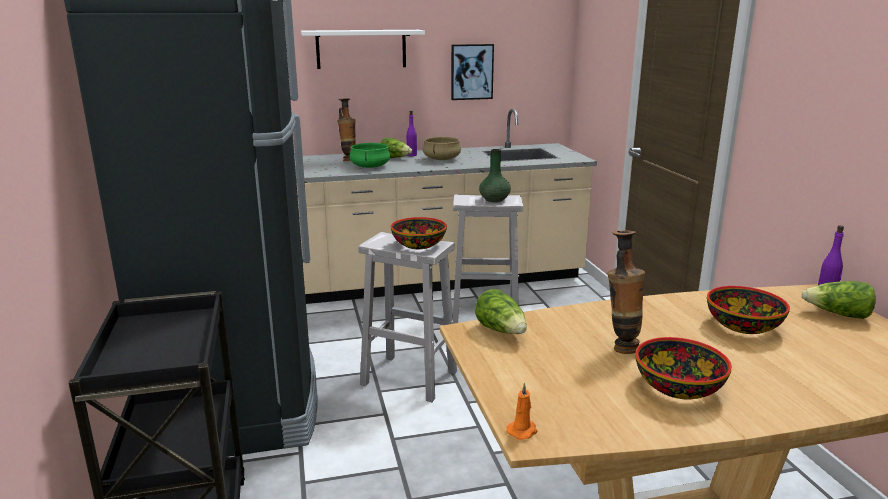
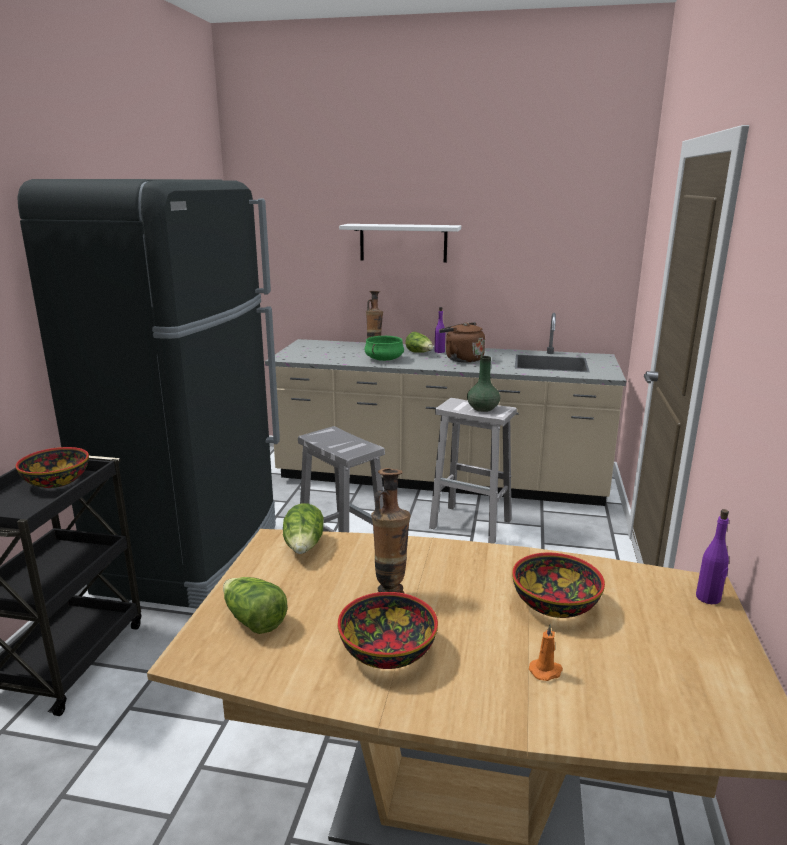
camera: 25 degrees right, 0 degrees up
bowl [391,217,447,249] -> bowl moved to [16,447,89,488]
beige cooking pot [423,137,461,160] -> brown kettle [439,322,485,363]
picture [451,44,494,100] -> none
orange candle [506,383,537,440] -> orange candle moved to [529,624,563,681]
lettuce [801,281,876,319] -> lettuce moved to [223,577,288,634]

